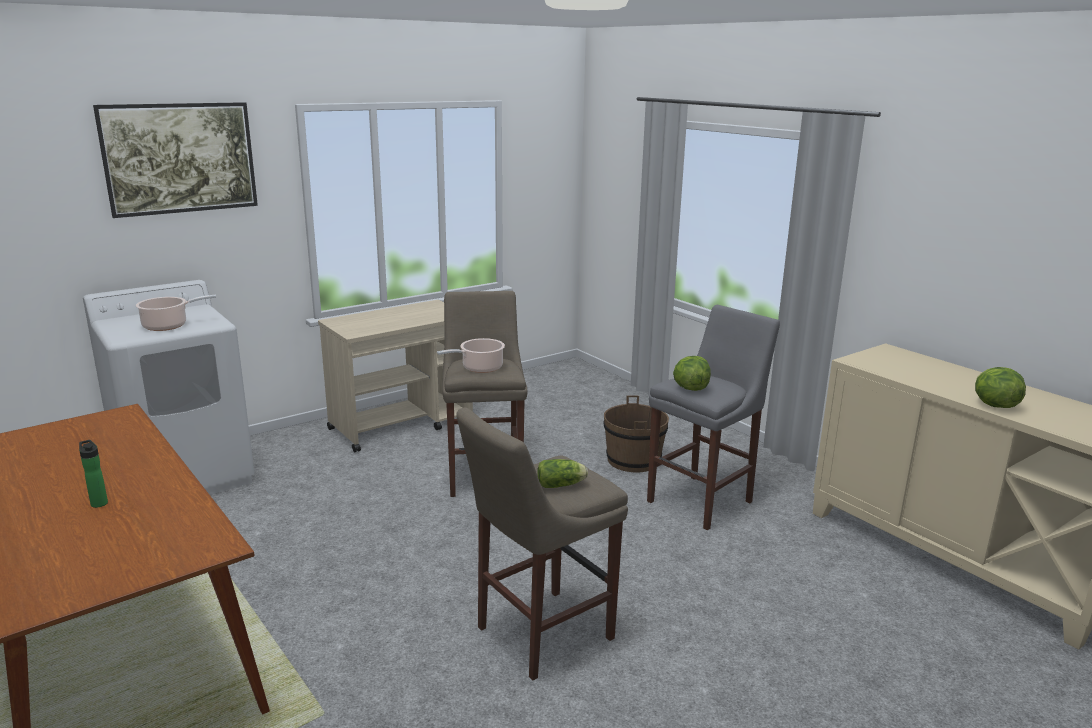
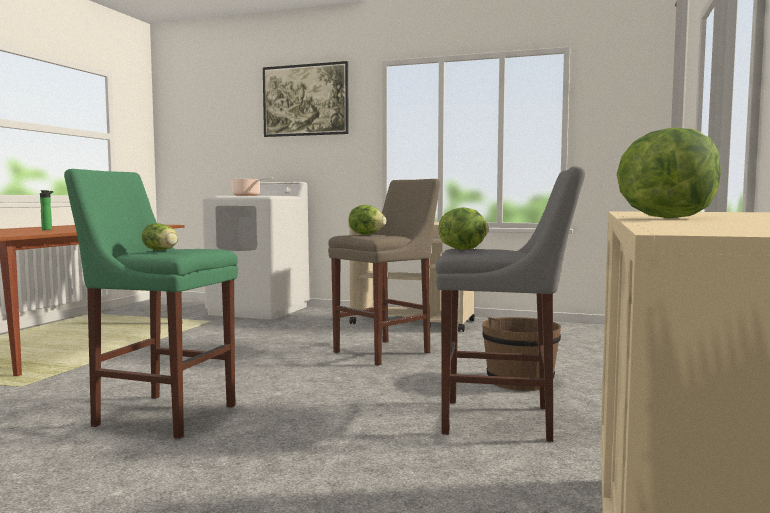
camera: 55 degrees right, 15 degrees down
cooking pot [437,338,505,373] -> lettuce [349,205,386,235]
beige stool [456,408,628,680] -> green stool [64,169,238,439]

